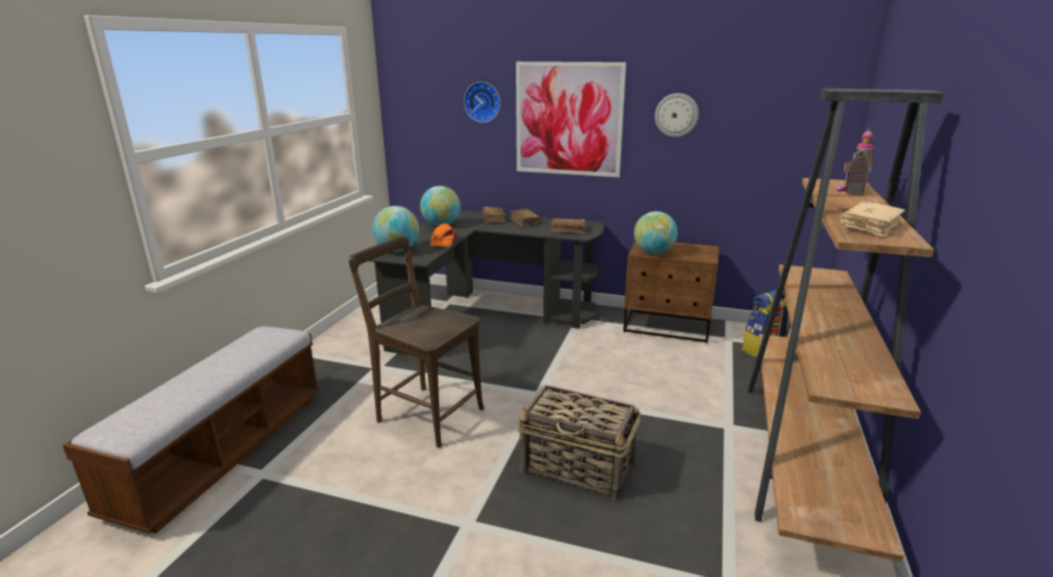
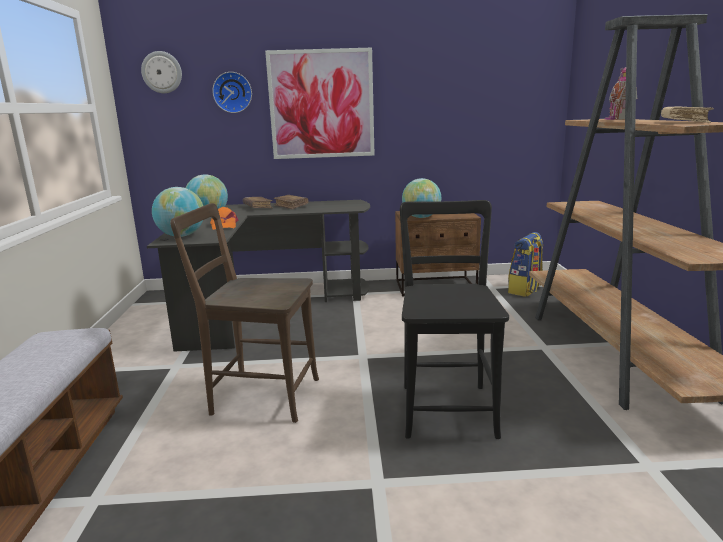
camera: 20 degrees left, 5 degrees down
basket [517,385,641,501] -> black chair [400,200,509,439]
brown book [550,218,586,234] -> none
wall clock [655,93,699,137] -> wall clock moved to [141,51,182,93]

